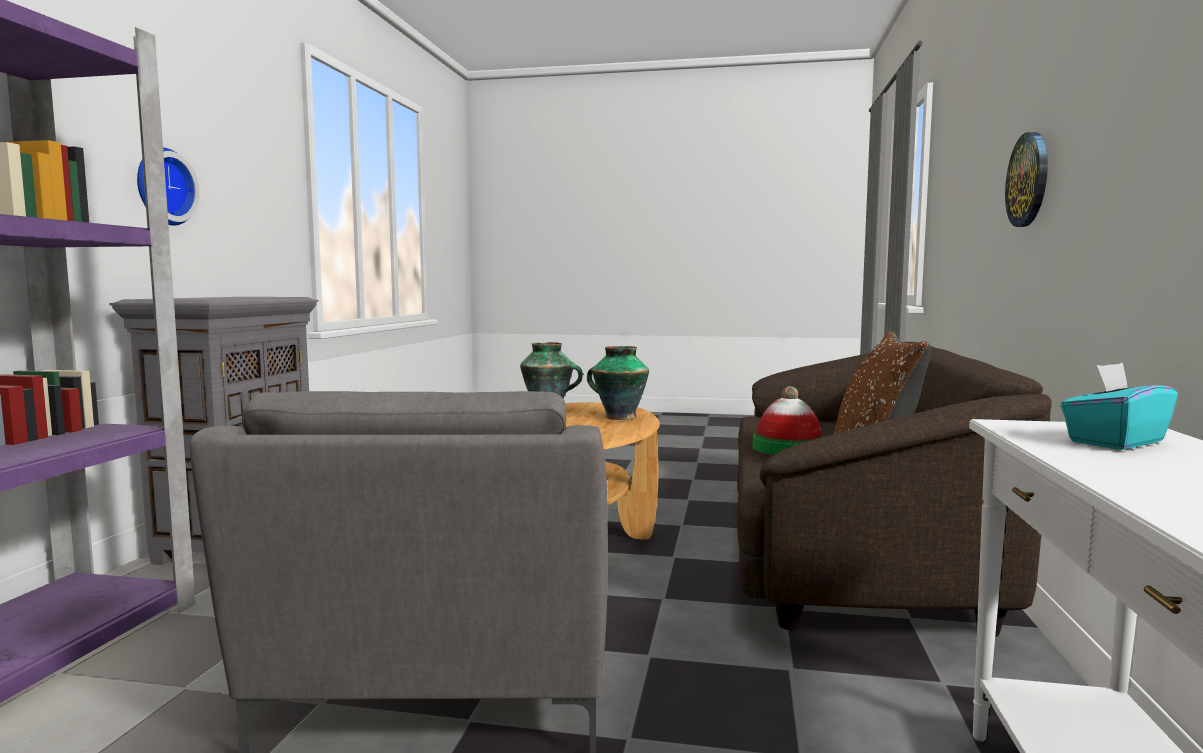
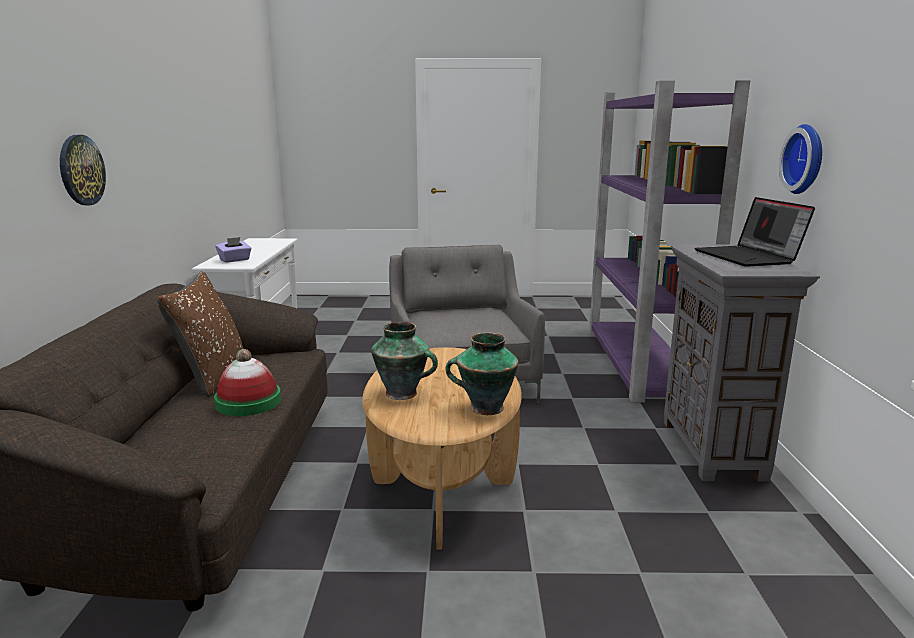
camera: 170 degrees right, 10 degrees up
turquoise tissue box [1060,363,1178,450] -> purple tissue box [216,237,251,263]
none -> laptop [694,197,815,267]

